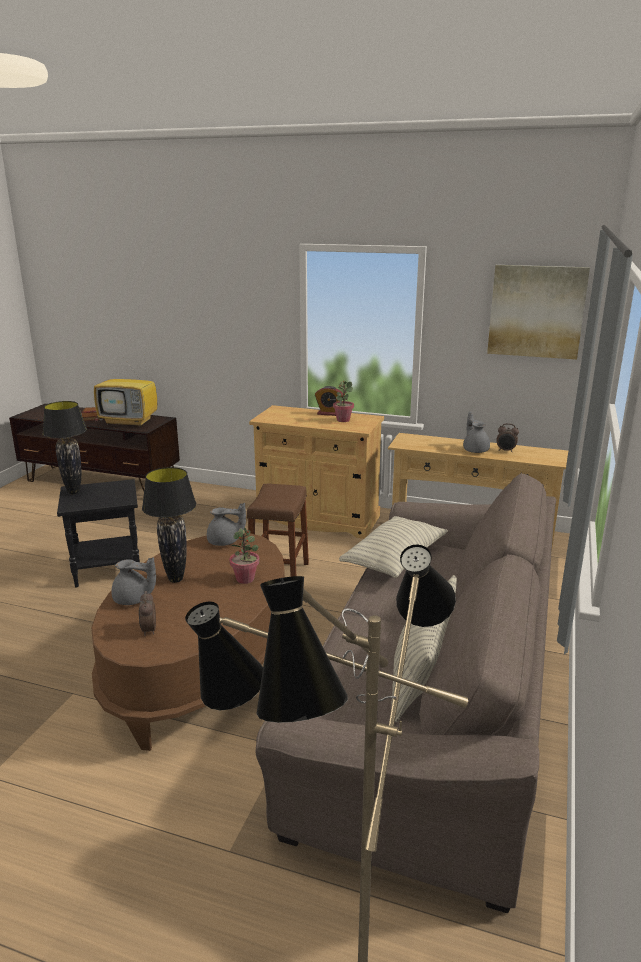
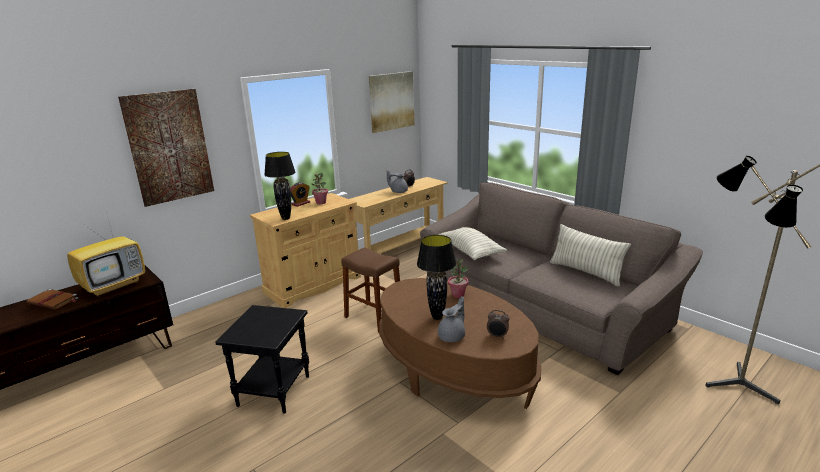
camera: 60 degrees left, 0 degrees up
black table lamp [43,401,87,495] -> black table lamp moved to [264,152,296,220]
grey teapot [207,503,246,546] -> none
none -> picture [118,89,214,207]

